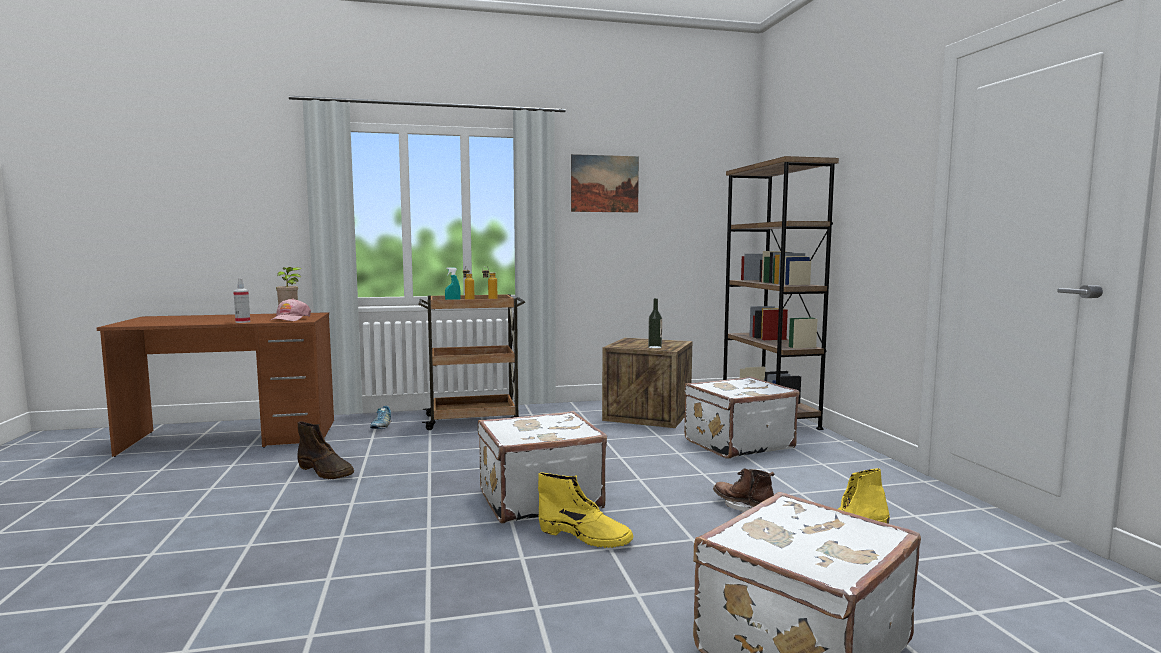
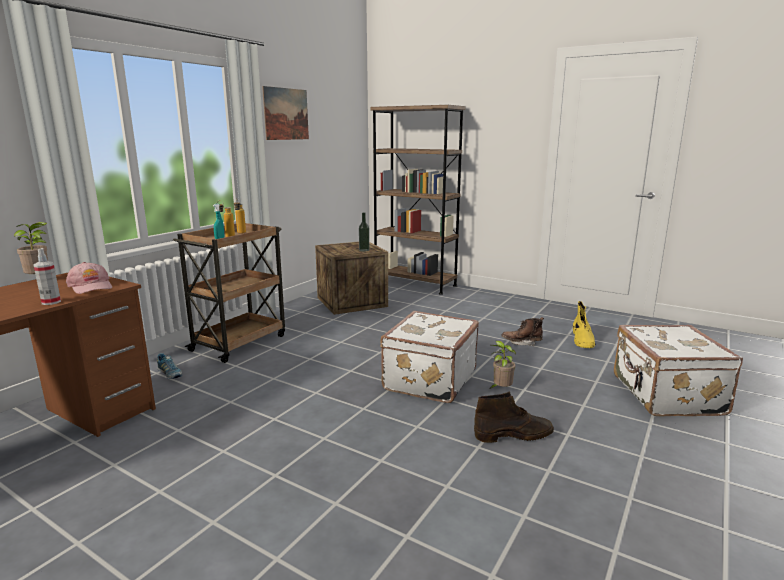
camera: 45 degrees left, 10 degrees up
brown boot [297,421,354,479] -> brown boot moved to [474,391,554,443]
yellow boot [538,473,633,548] -> potted plant [488,341,516,390]
white suitcase [684,377,800,459] -> none

